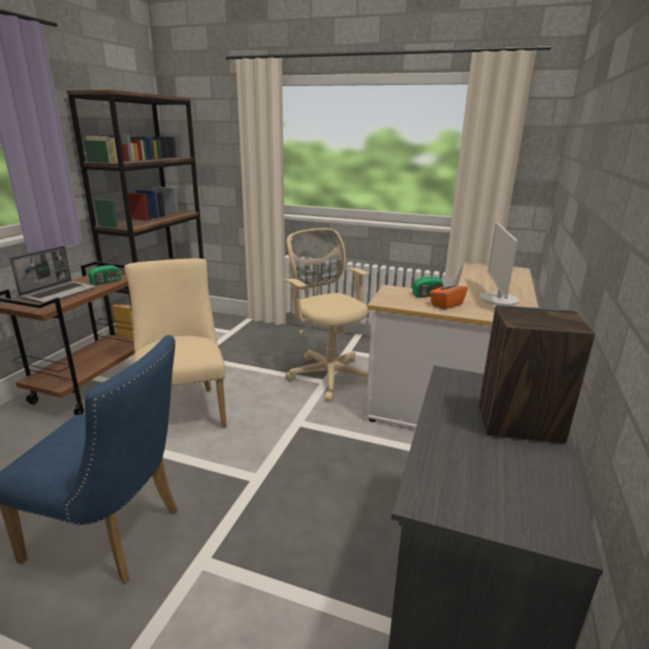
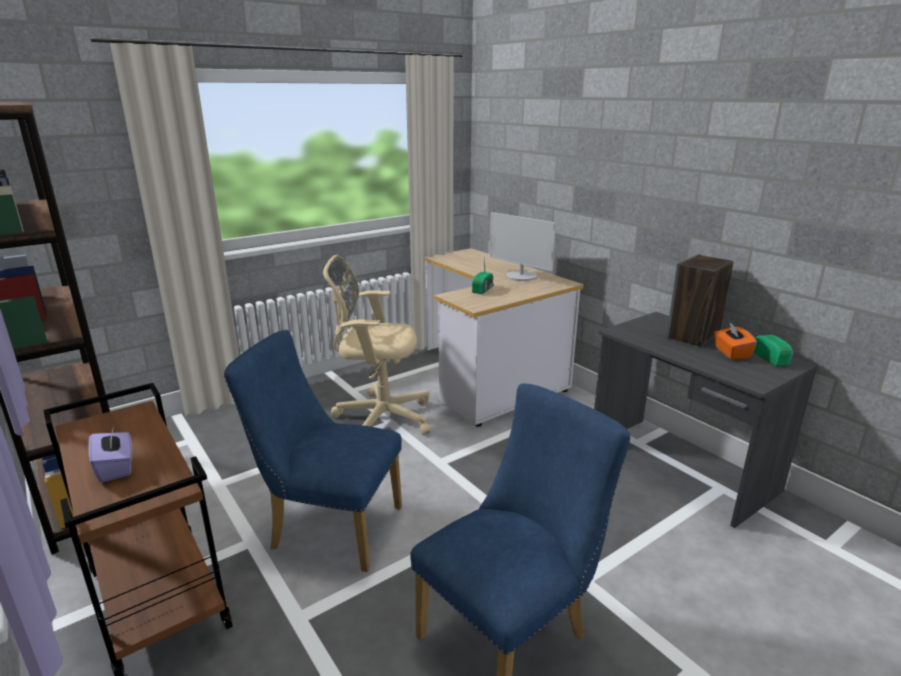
camera: 55 degrees left, 0 degrees up
laptop [10,246,96,303] -> purple tissue box [89,425,132,482]
radio [88,251,121,285] -> radio moved to [753,317,793,366]
beige chair [124,258,227,428] -> blue chair [224,330,402,572]
orange tissue box [429,277,468,309] -> orange tissue box moved to [714,323,757,359]

